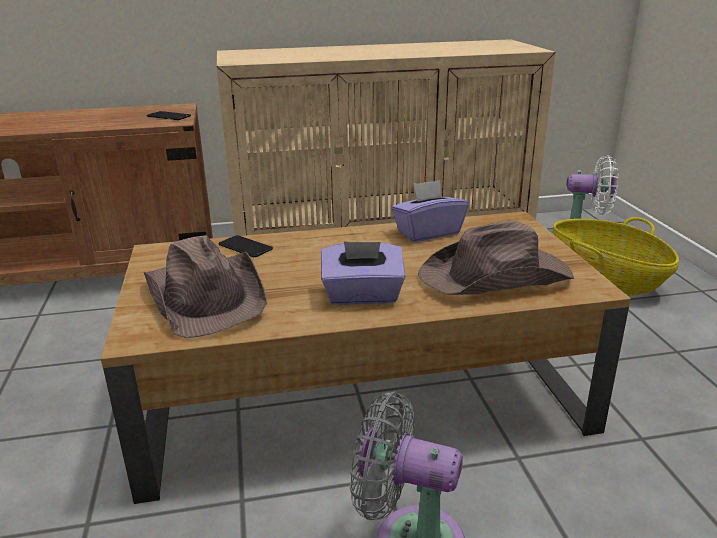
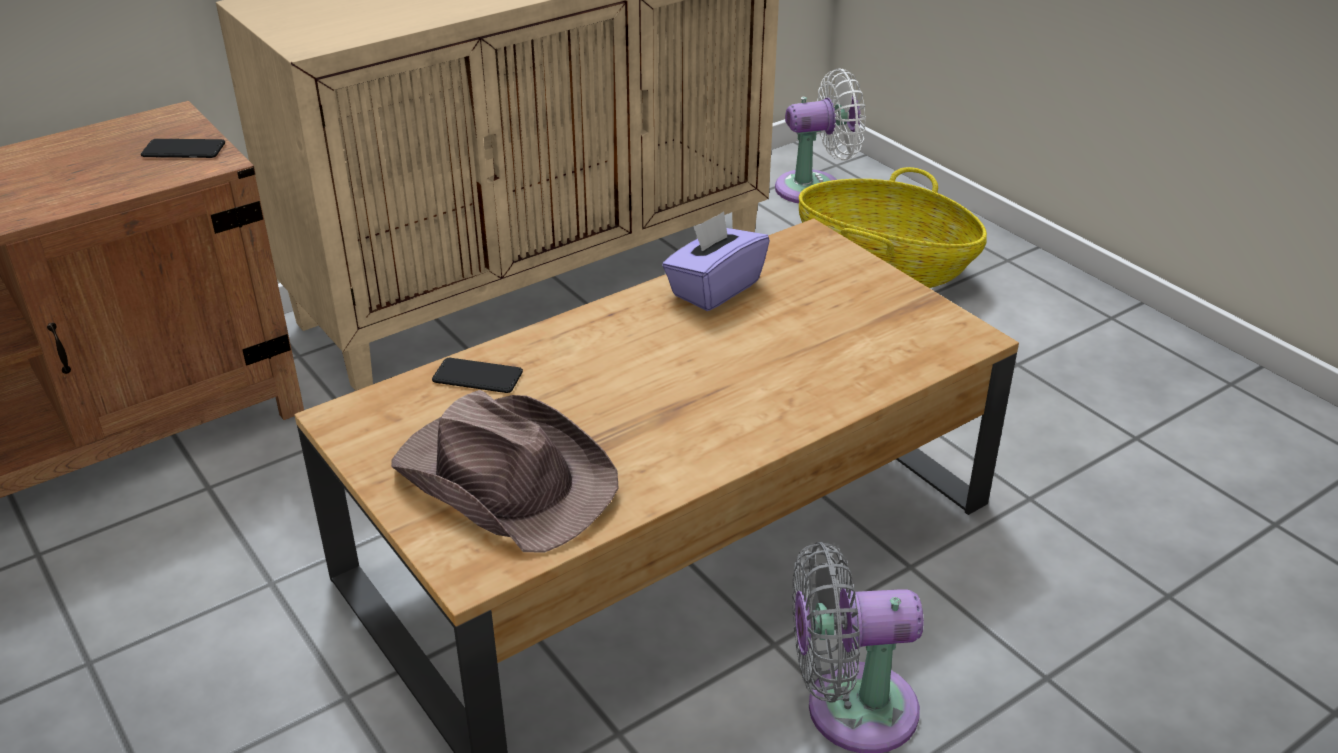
camera: 25 degrees left, 10 degrees up
purple tissue box [321,241,405,305] -> none
brown hat [418,220,574,295] -> none

